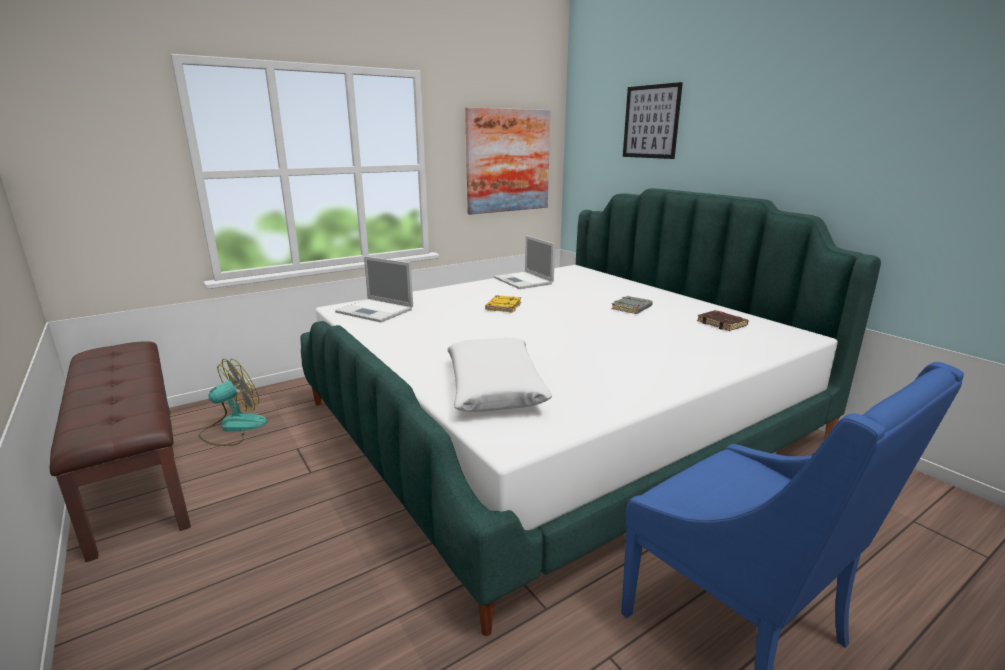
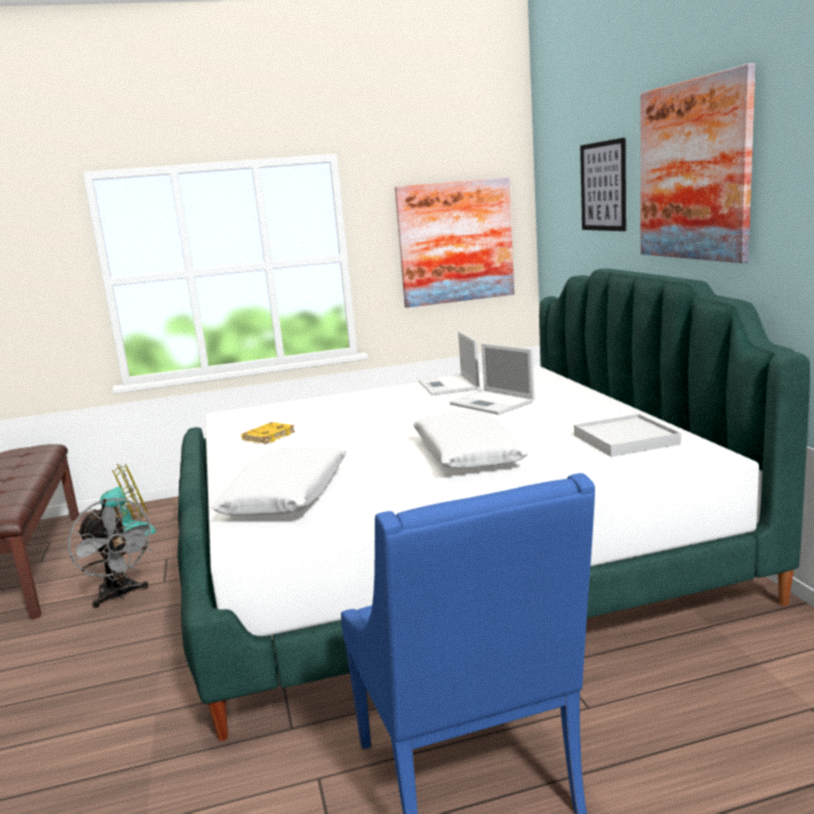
camera: 20 degrees right, 5 degrees down
laptop [335,256,413,323] -> laptop moved to [450,343,535,415]
yellow book [485,295,521,313] -> yellow book moved to [241,422,295,444]
grey book [611,296,653,314] -> none
brown book [697,310,749,331] -> white tray [574,414,681,457]
none -> grey fan [67,498,155,608]
none -> white pillow [413,411,528,469]
none -> picture [640,63,756,263]

